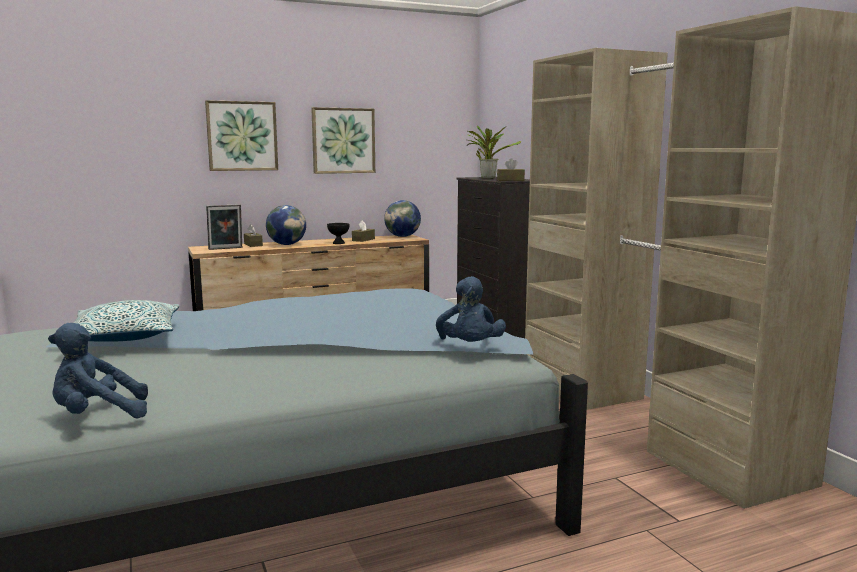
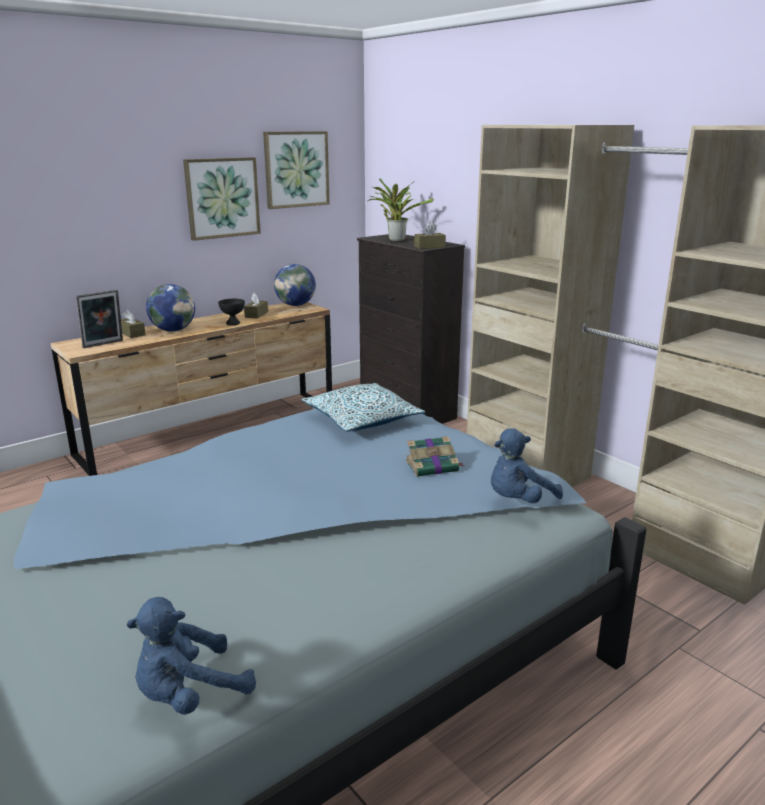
camera: 15 degrees left, 10 degrees up
pillow [73,300,179,342] -> pillow moved to [301,383,425,432]
picture [205,100,278,171] -> picture moved to [263,131,330,209]
blue plush toy [436,276,506,342] -> blue plush toy turned 75 degrees clockwise [491,428,563,503]
none -> book [406,436,465,477]

